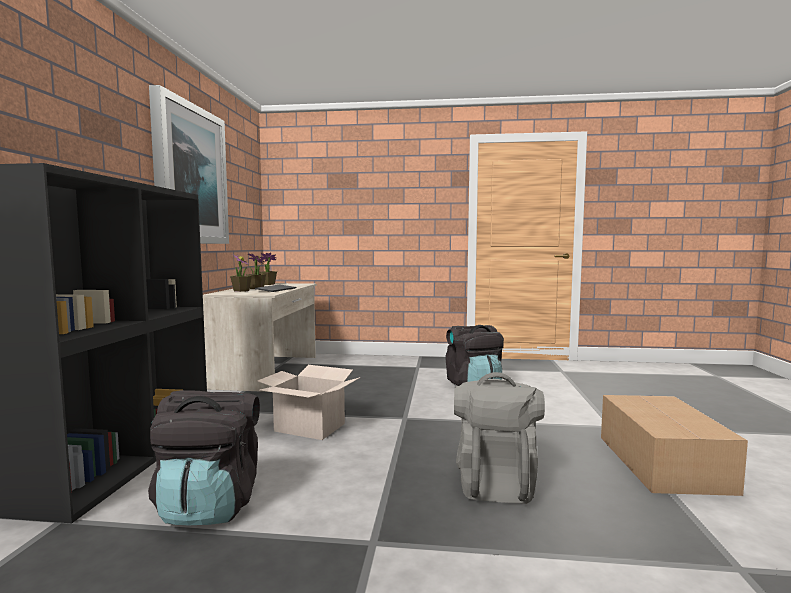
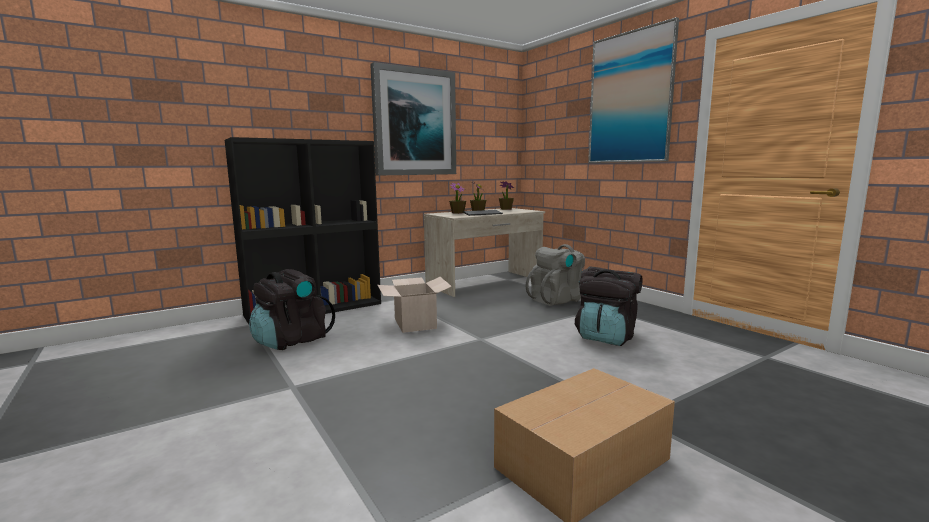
camera: 50 degrees right, 5 degrees up
grey backpack [454,372,545,504] -> grey backpack moved to [525,244,585,306]
none -> picture [588,17,679,163]

